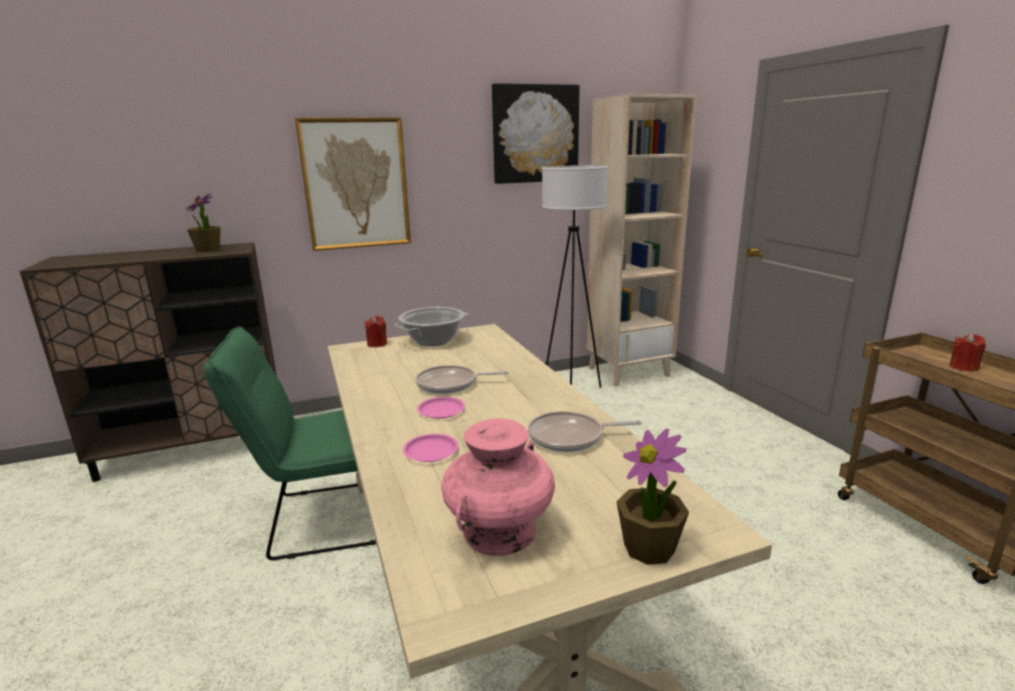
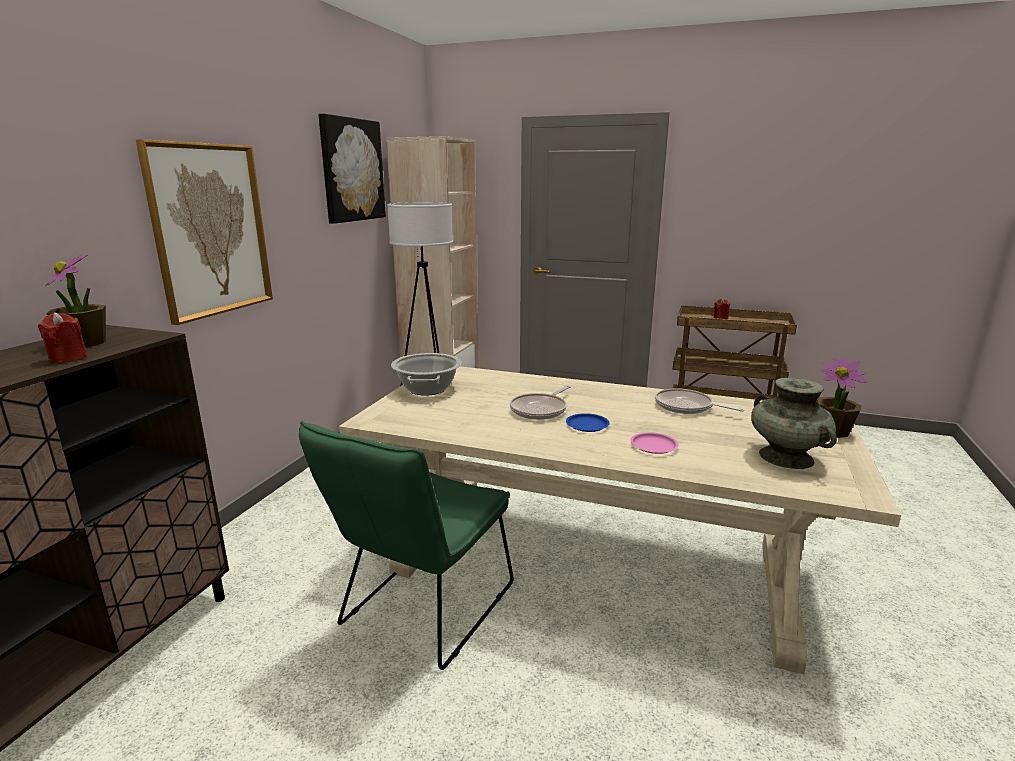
camera: 50 degrees left, 0 degrees up
red candle [364,316,387,347] -> red candle moved to [38,312,88,363]
pink plate [417,397,465,419] -> blue plate [566,413,610,432]
pink vase [441,418,555,556] -> turquoise vase [751,378,837,469]
frying pan [528,411,642,452] -> frying pan turned 90 degrees clockwise [655,388,745,414]

